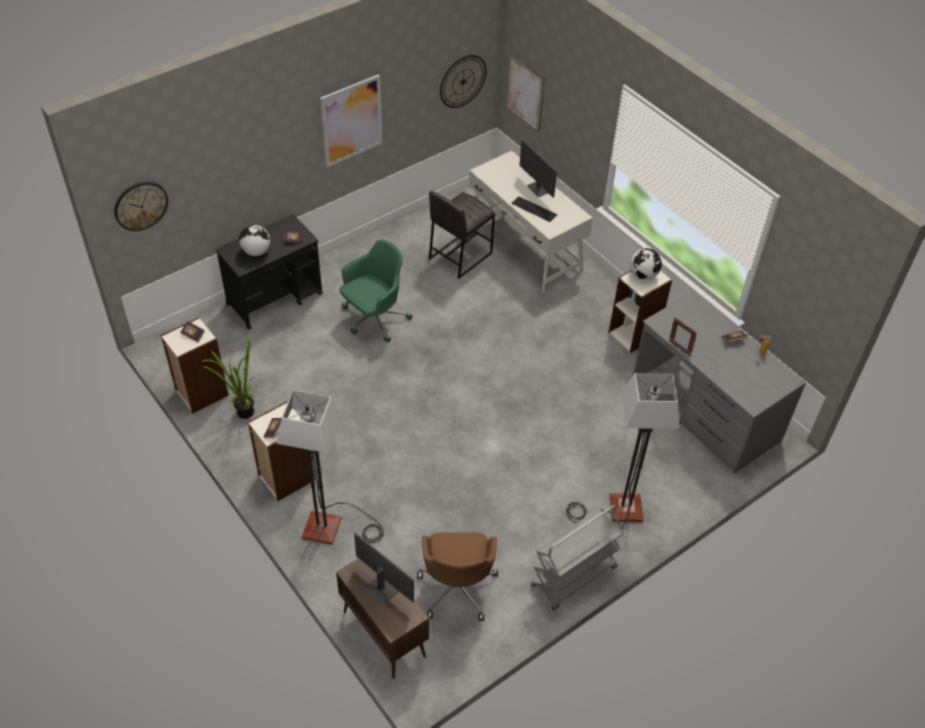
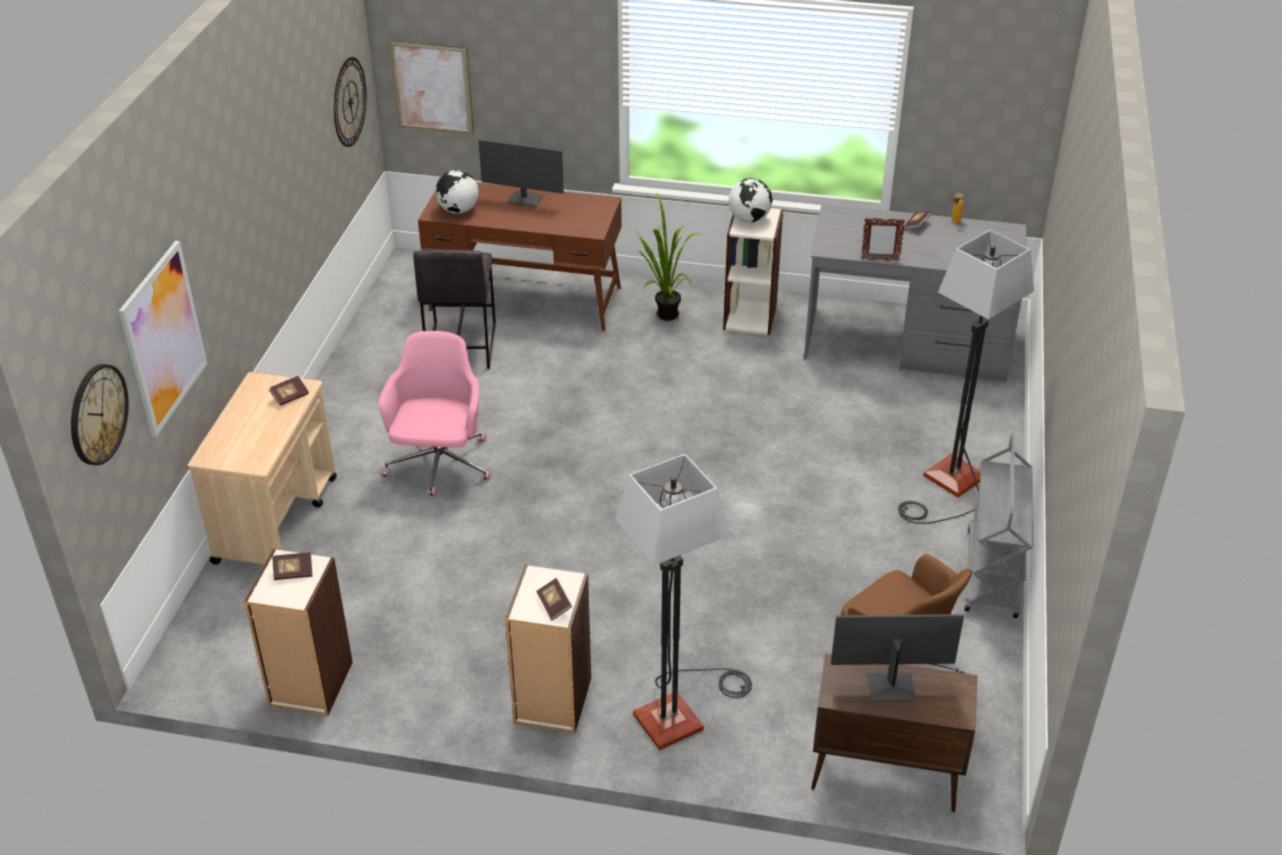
camera: 40 degrees left, 10 degrees down
potted plant [202,333,256,419] -> potted plant moved to [633,192,702,321]
black cart [216,214,323,330] -> beige cart [188,372,337,565]
globe [239,225,271,256] -> globe moved to [436,170,479,214]
picture [320,74,382,167] -> picture moved to [119,241,207,437]
green office chair [339,239,413,343] -> pink office chair [378,331,490,496]
white desk [469,151,593,293] -> brown desk [418,183,622,331]
keyboard [511,196,557,222] -> none

